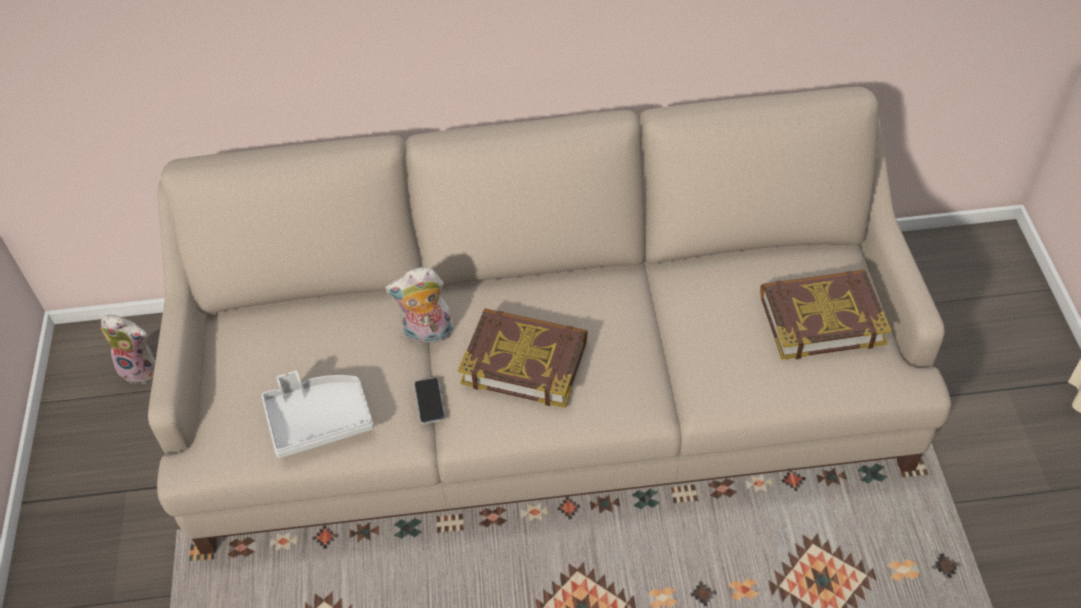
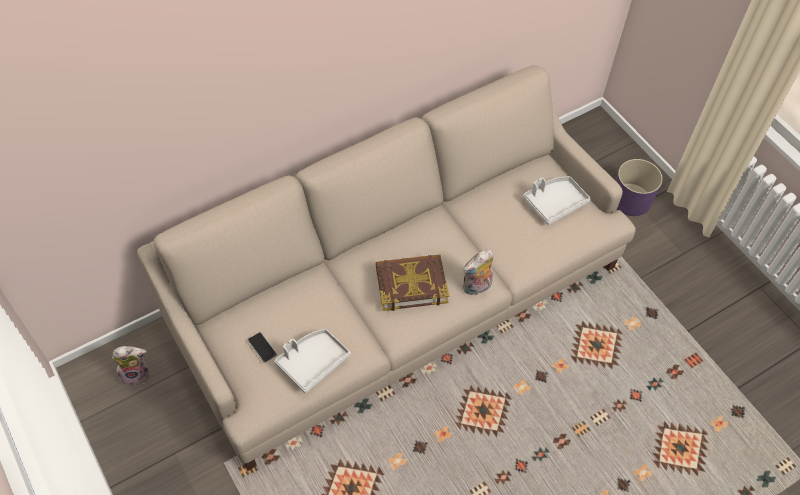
camera: 30 degrees left, 5 degrees up
plush toy [385,267,454,344] -> plush toy moved to [463,250,494,296]
phone [414,378,445,424] -> phone moved to [248,332,277,363]
book [760,270,891,360] -> grey tray [523,176,591,225]
none -> purple planter [615,159,663,216]

